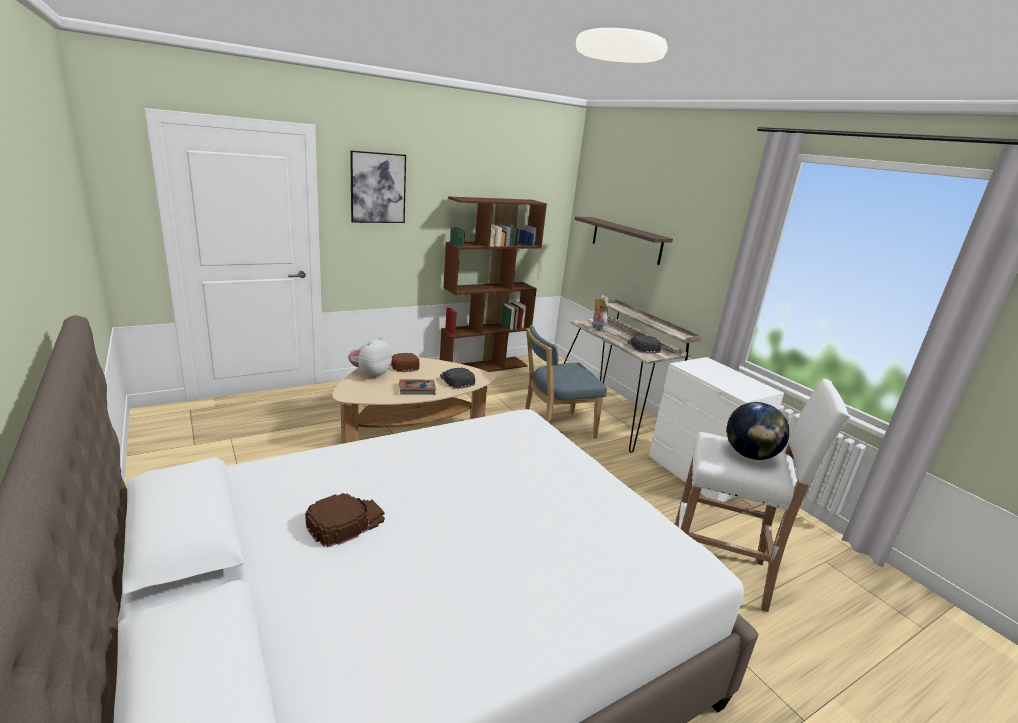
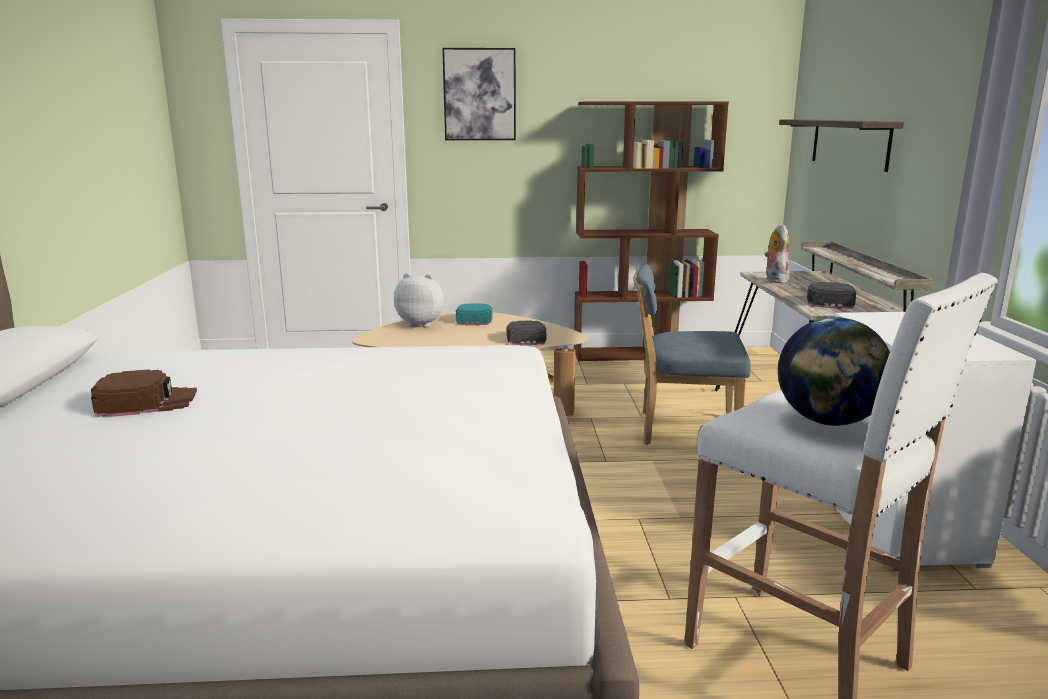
camera: 30 degrees right, 5 degrees down
plush toy [348,336,392,379] -> plush toy turned 45 degrees clockwise [394,273,445,327]
brown cap [391,353,419,372] -> turquoise cap [456,303,492,325]
book [399,380,436,395] -> none

